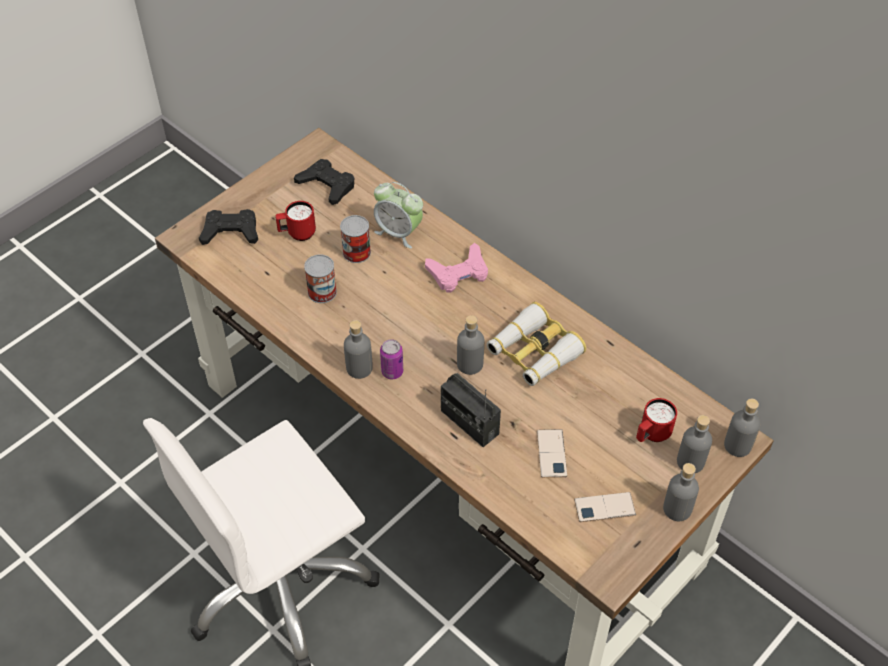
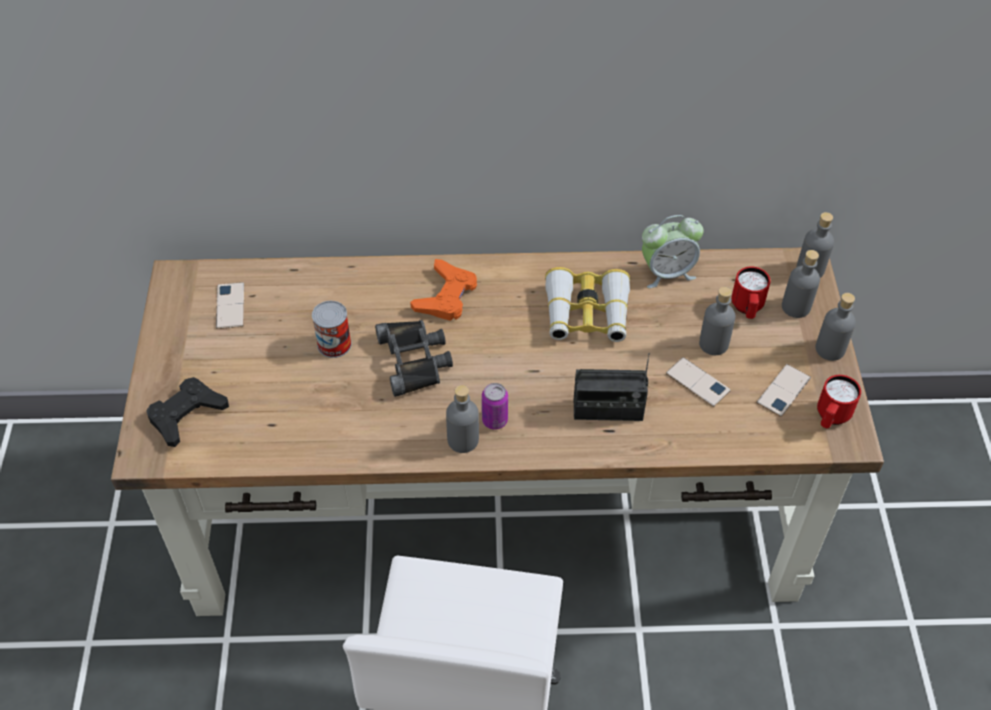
camera: 45 degrees left, 0 degrees up
red mug [275,201,316,241] -> red mug moved to [817,375,861,428]
black game controller [294,159,355,205] -> phone [216,282,244,329]
can [304,254,337,303] -> none
alarm clock [374,182,423,249] -> alarm clock moved to [642,215,704,288]
pink game controller [425,242,488,292] -> orange game controller [410,259,477,321]
grey bottle [457,315,484,375] -> grey bottle moved to [699,287,736,355]
none -> black binoculars [375,320,453,397]

